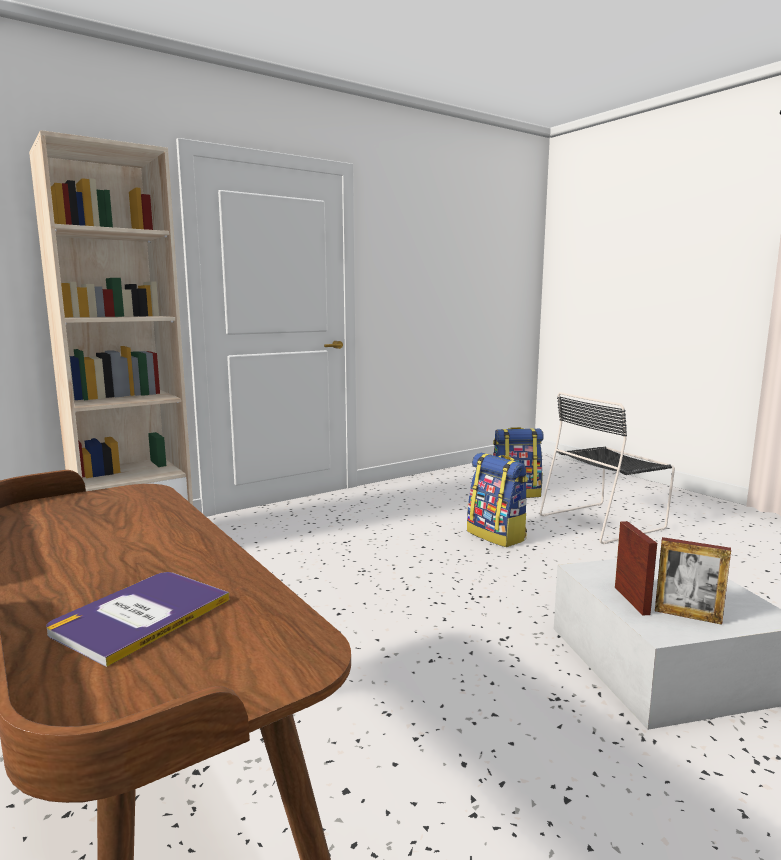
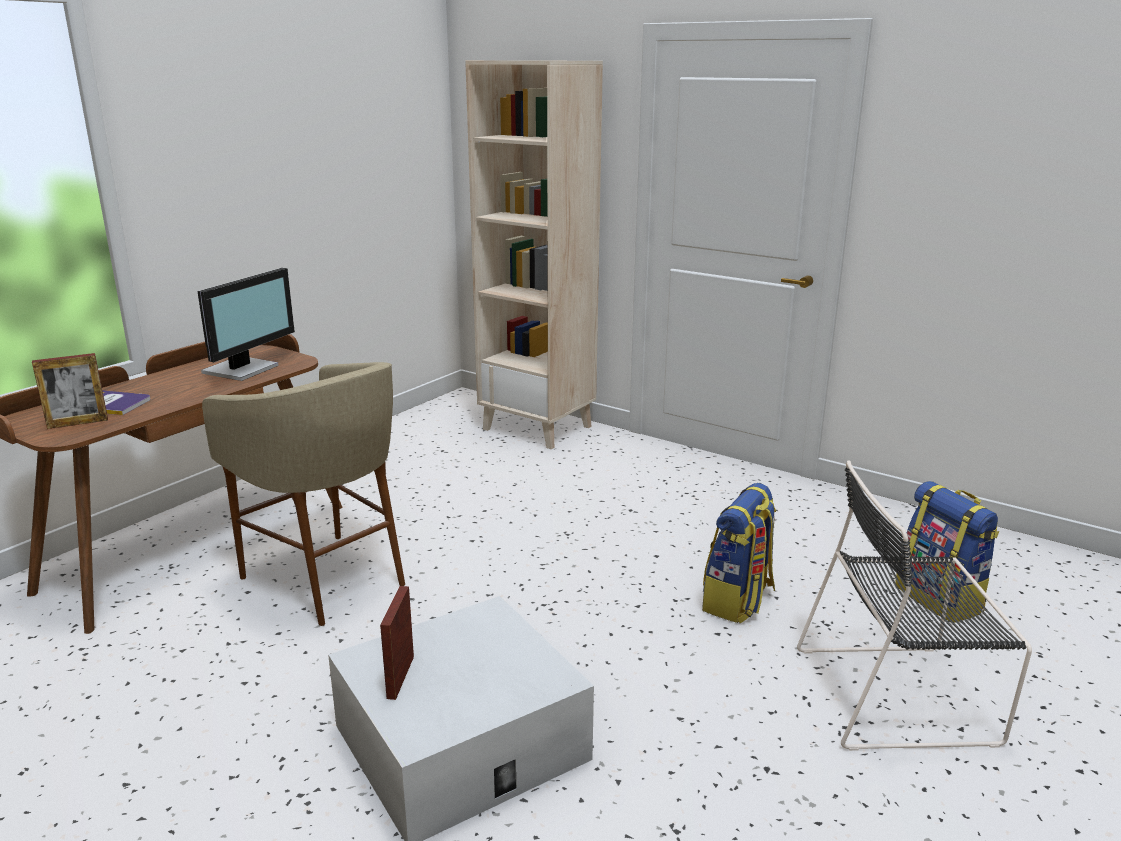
camera: 70 degrees right, 10 degrees up
black chair [540,392,675,544] -> black chair turned 45 degrees counterclockwise [797,460,1032,751]
picture frame [615,521,657,615] -> picture frame moved to [32,353,108,429]
none -> monitor [197,268,295,381]
none -> beige stool [202,362,405,626]

